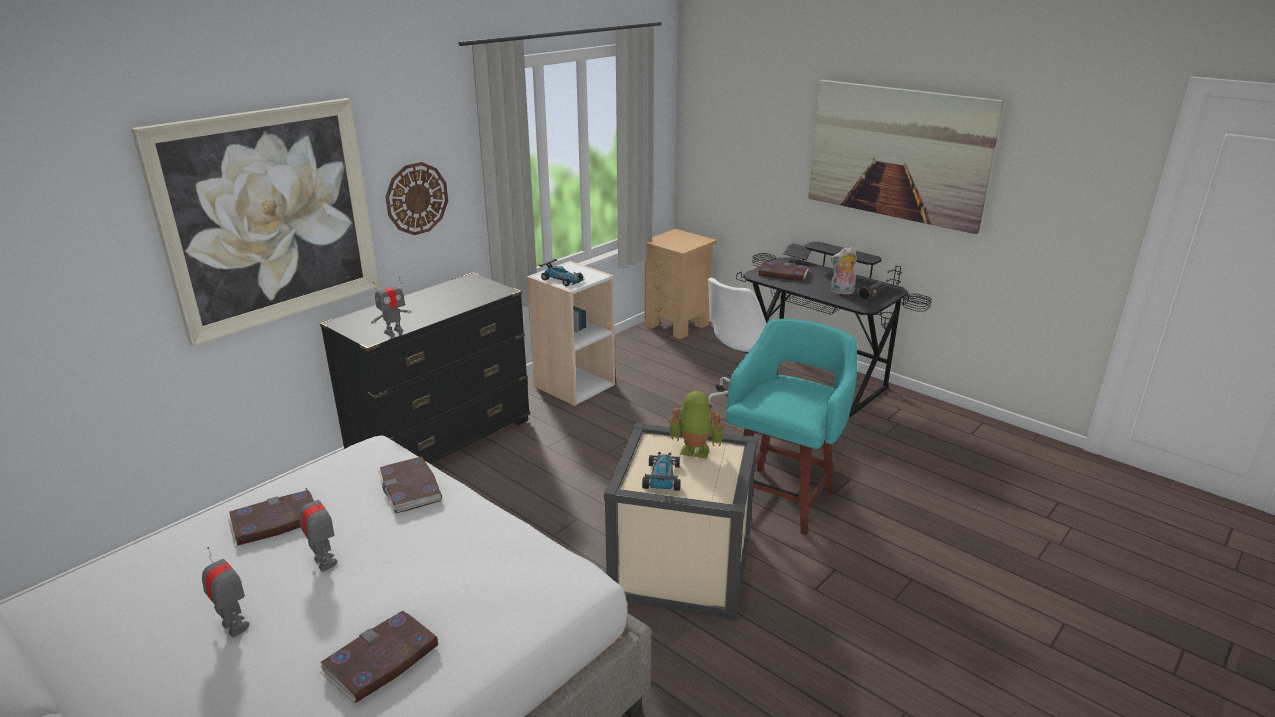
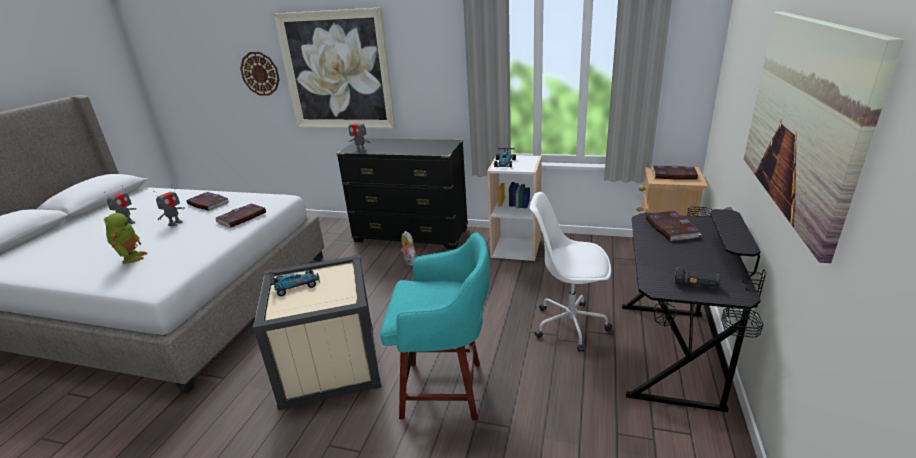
camera: 65 degrees right, 0 degrees up
book [320,611,439,703] -> book moved to [651,165,698,180]
wall clock [386,162,448,235] -> wall clock moved to [240,52,280,96]
toy robot [668,391,723,458] -> toy robot moved to [104,213,148,264]
plush toy [830,247,857,294] -> plush toy moved to [401,231,417,266]

